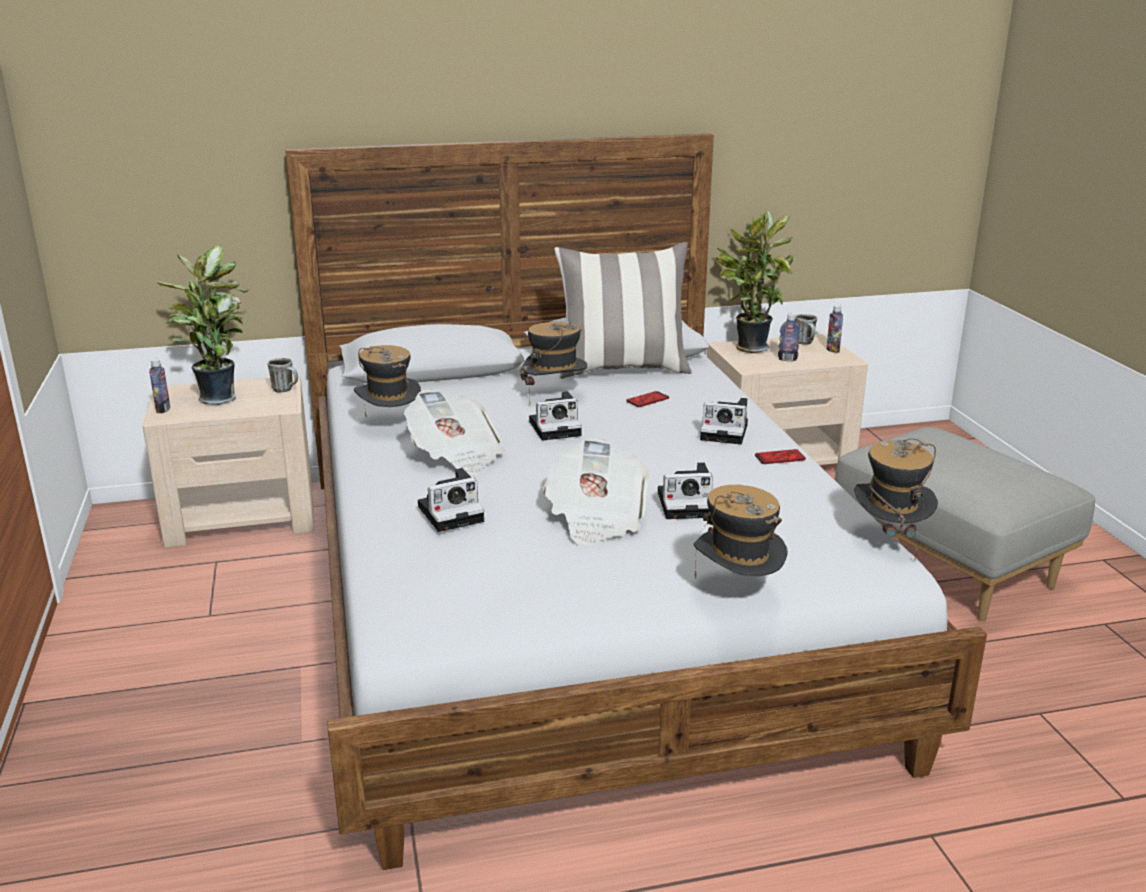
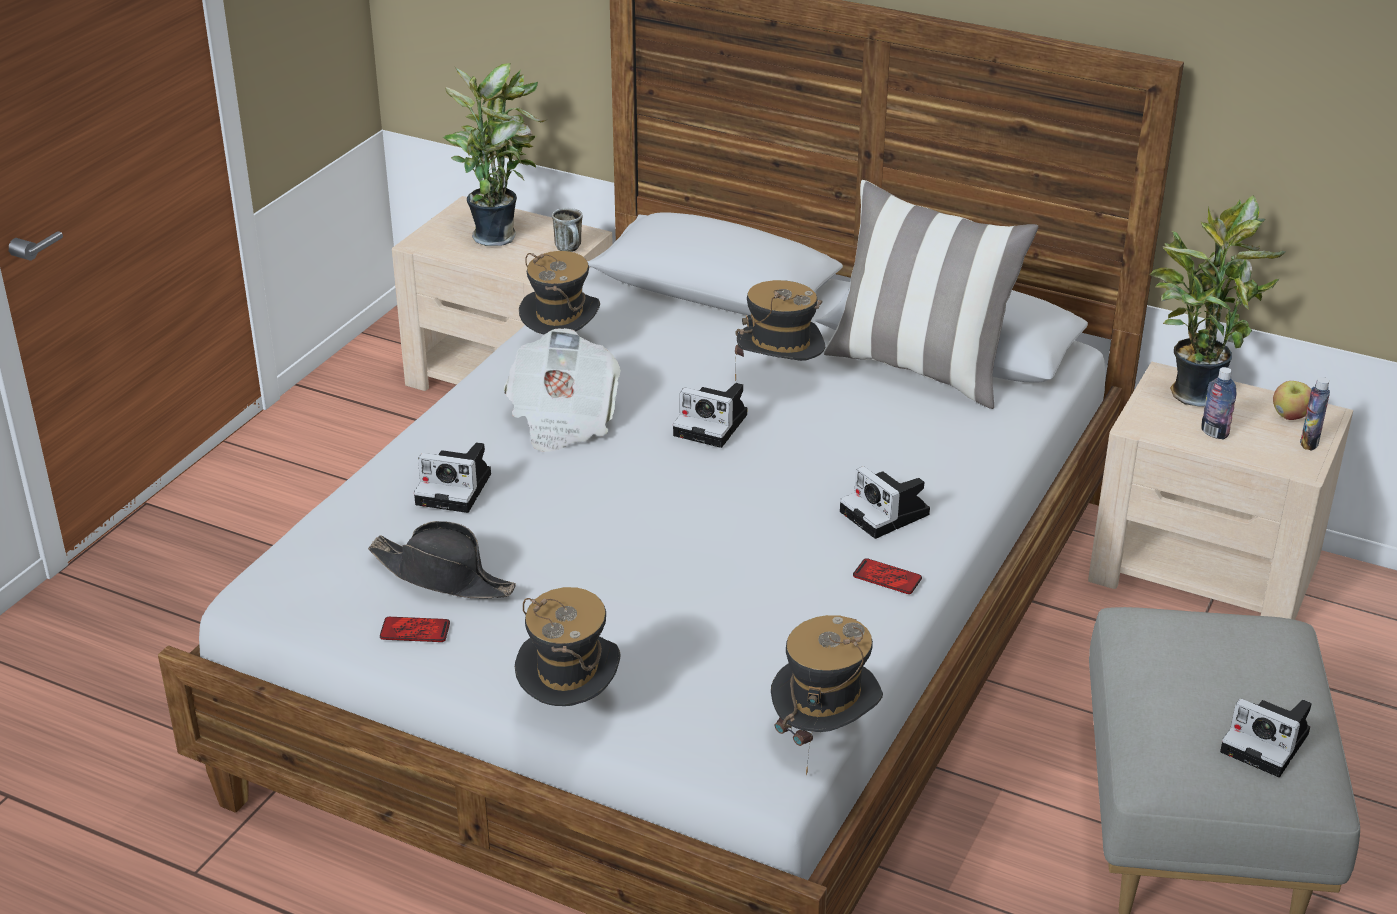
camera: 40 degrees right, 10 degrees up
bottle [149,359,171,413] -> none
newspaper [543,438,649,545] -> none
phone [626,391,669,407] -> phone moved to [380,617,450,642]
camera [658,462,713,519] -> camera moved to [1220,699,1312,777]
mug [795,314,817,345] -> apple [1273,381,1311,420]
none -> black hat [368,521,516,598]

